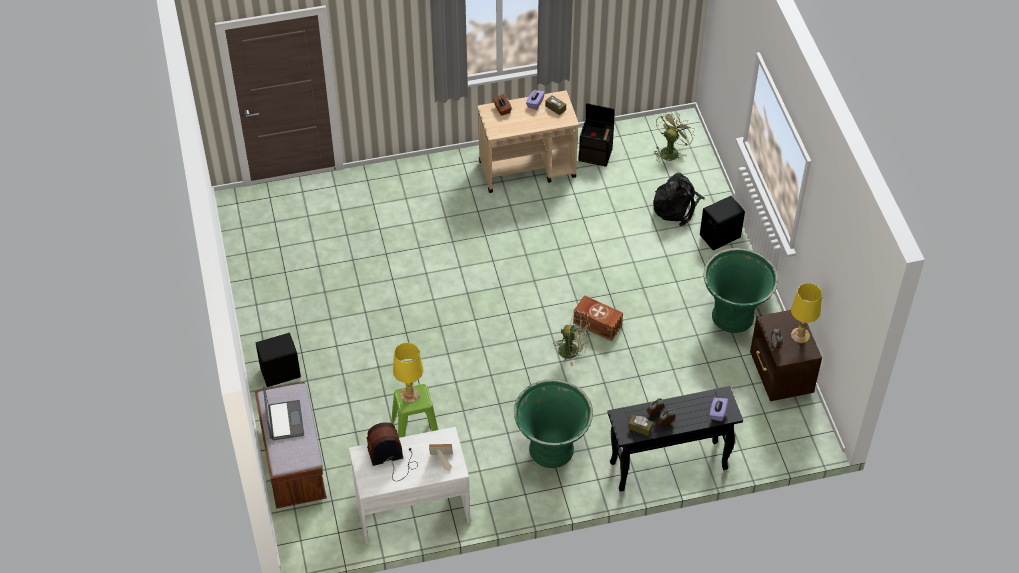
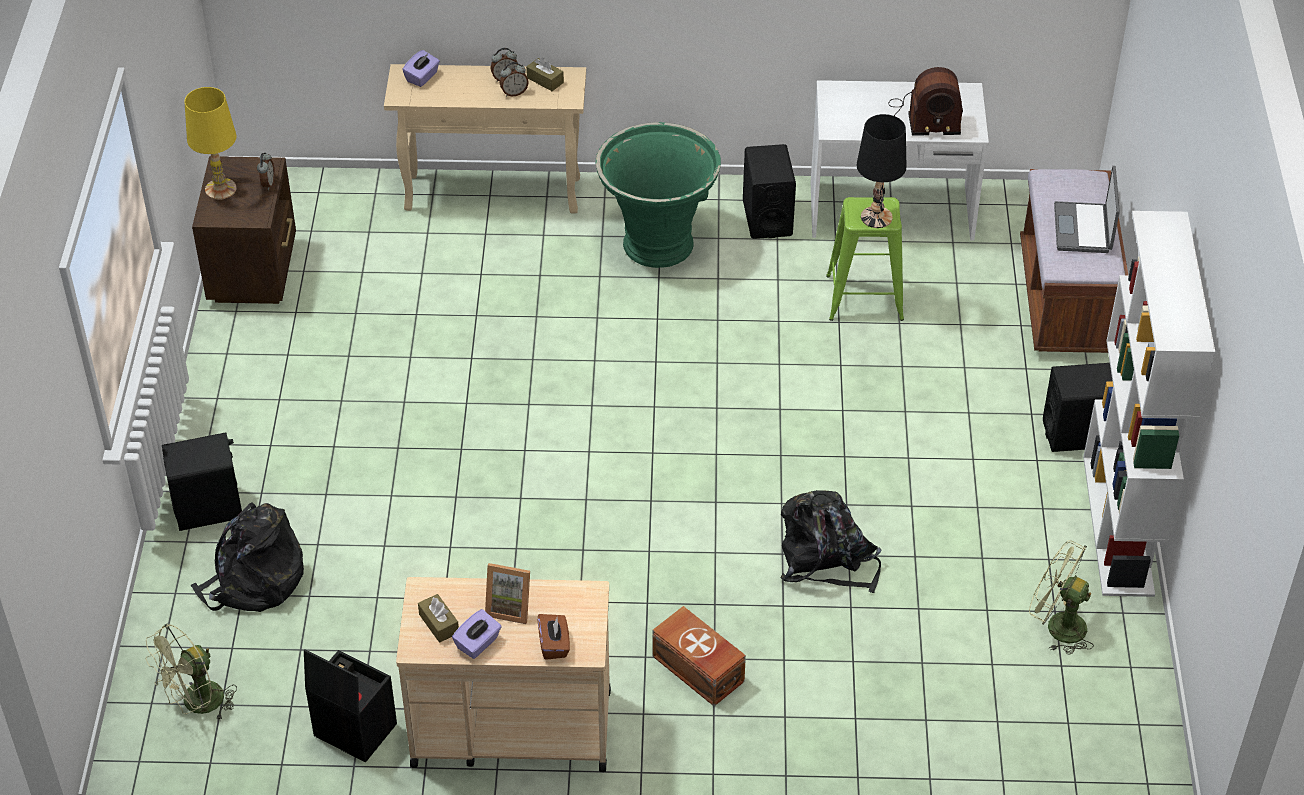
camera: 165 degrees left, 5 degrees down
yellow table lamp [393,343,423,403] -> black table lamp [857,114,907,228]
picture frame [429,444,453,471] -> picture frame moved to [485,563,530,624]
green fan [554,310,590,366] -> green fan moved to [1029,540,1094,655]
brown storage box [573,295,623,341] -> brown storage box moved to [653,606,746,706]
black console table [607,386,743,492] -> beige console table [384,64,586,214]
green planter [704,248,778,333] -> none
none -> black speaker [743,144,796,239]
none -> black backpack [781,490,881,593]
none -> white bookcase [1083,211,1215,597]

